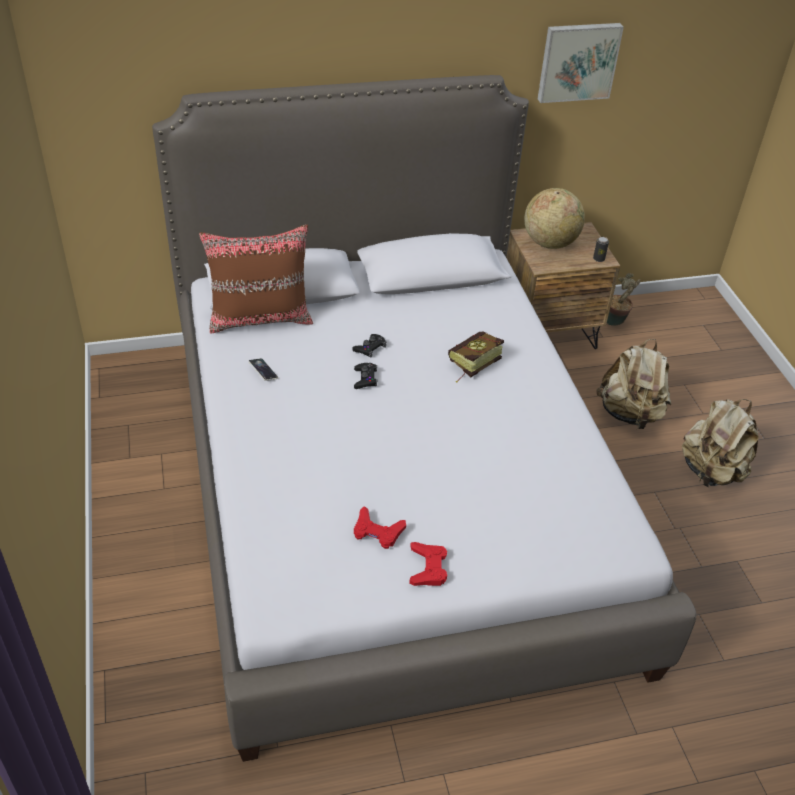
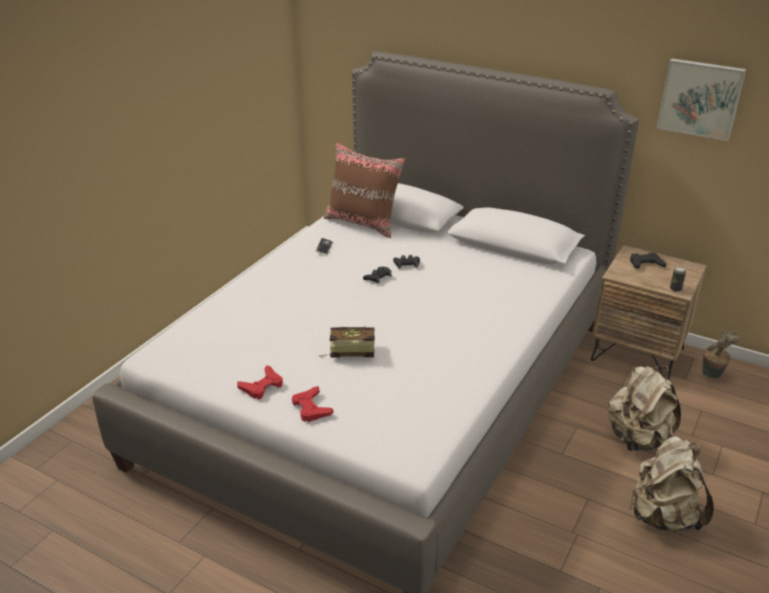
camera: 45 degrees right, 10 degrees down
red game controller [354,506,406,549] -> red game controller moved to [292,386,333,422]
book [448,331,504,383] -> book moved to [319,327,375,357]
globe [524,188,585,249] -> black game controller [630,252,667,269]

